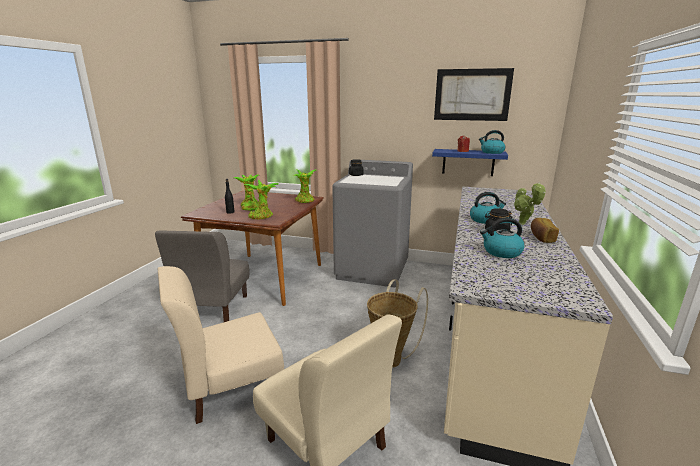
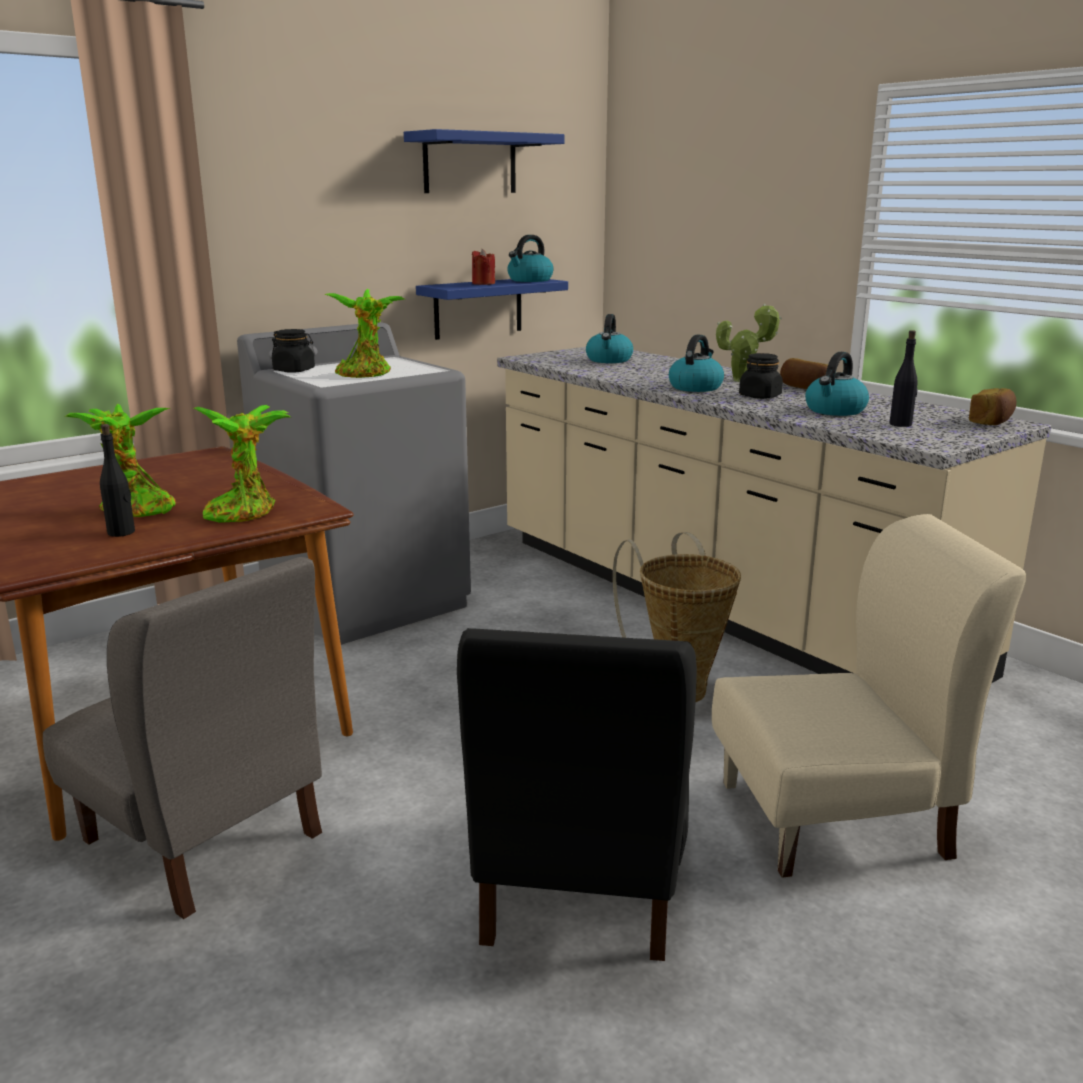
camera: 55 degrees left, 0 degrees up
beige chair [157,266,284,424] -> black chair [457,628,697,961]
potted plant [294,169,316,203] -> potted plant moved to [324,289,404,378]
picture [434,68,514,121] -> blue shelf [404,129,565,193]
none -> kettle [586,314,633,363]
none -> black bottle [889,330,918,427]
none -> bread [969,388,1017,425]

